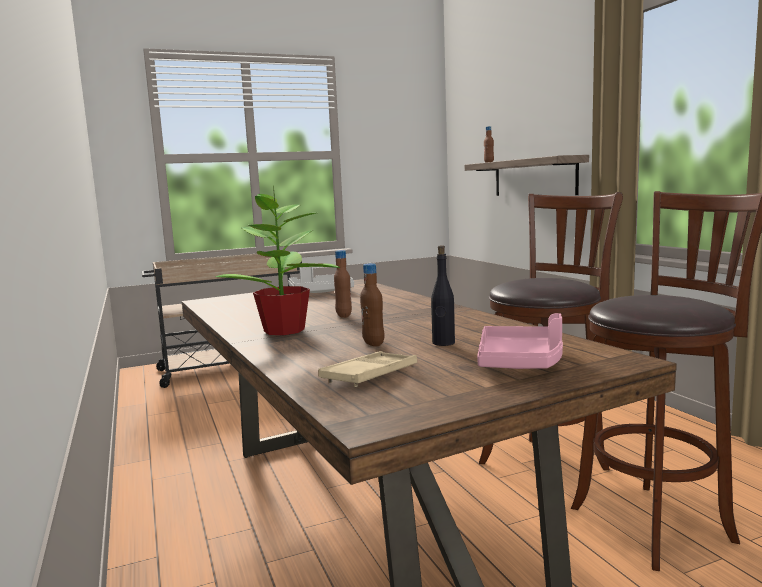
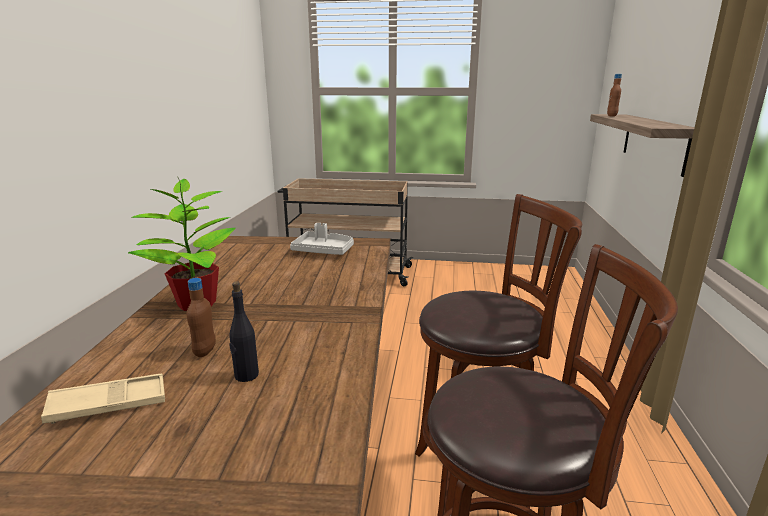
camera: 30 degrees right, 10 degrees up
brown bottle [334,250,352,318] -> none
pink tray [477,313,563,369] -> none

